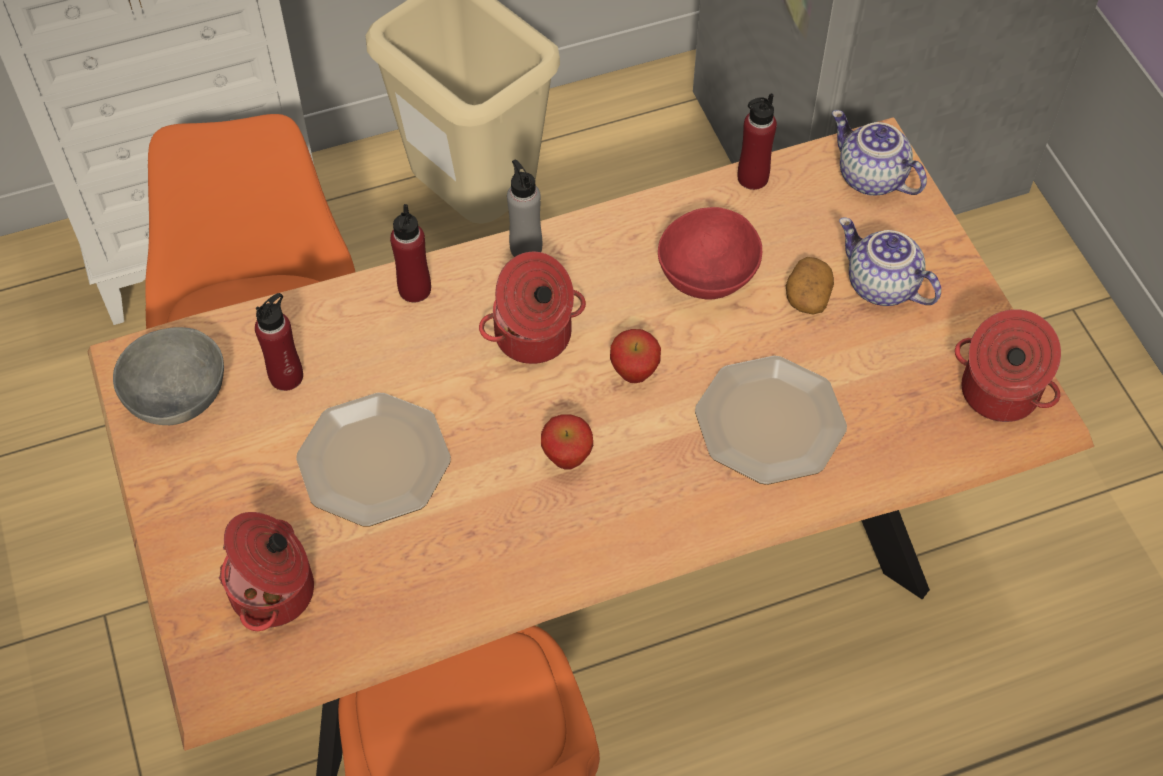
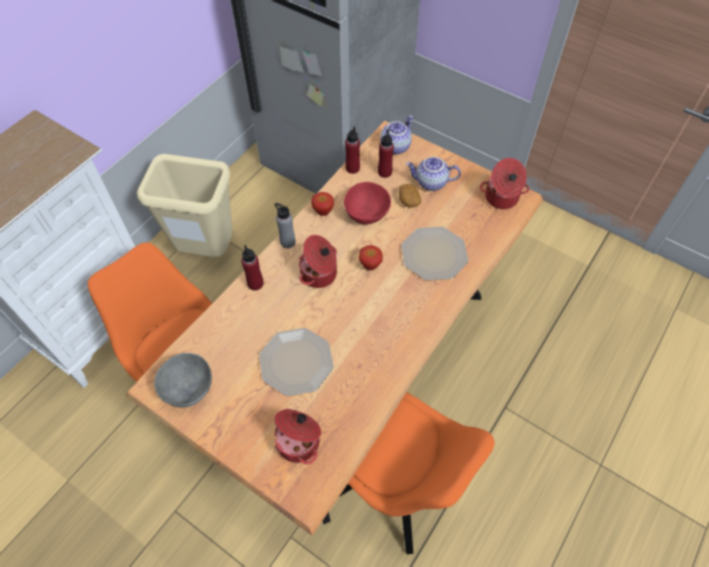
camera: 35 degrees left, 0 degrees up
red bottle [255,293,303,391] -> red bottle moved to [378,129,394,178]
apple [541,414,593,470] -> apple moved to [311,192,334,216]
teapot [832,110,927,196] -> teapot turned 120 degrees clockwise [380,115,413,154]

